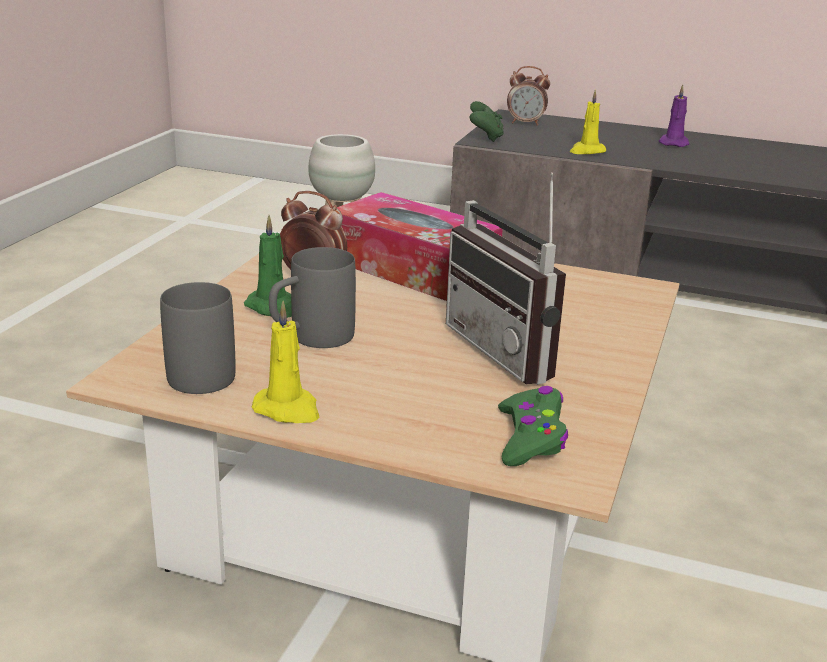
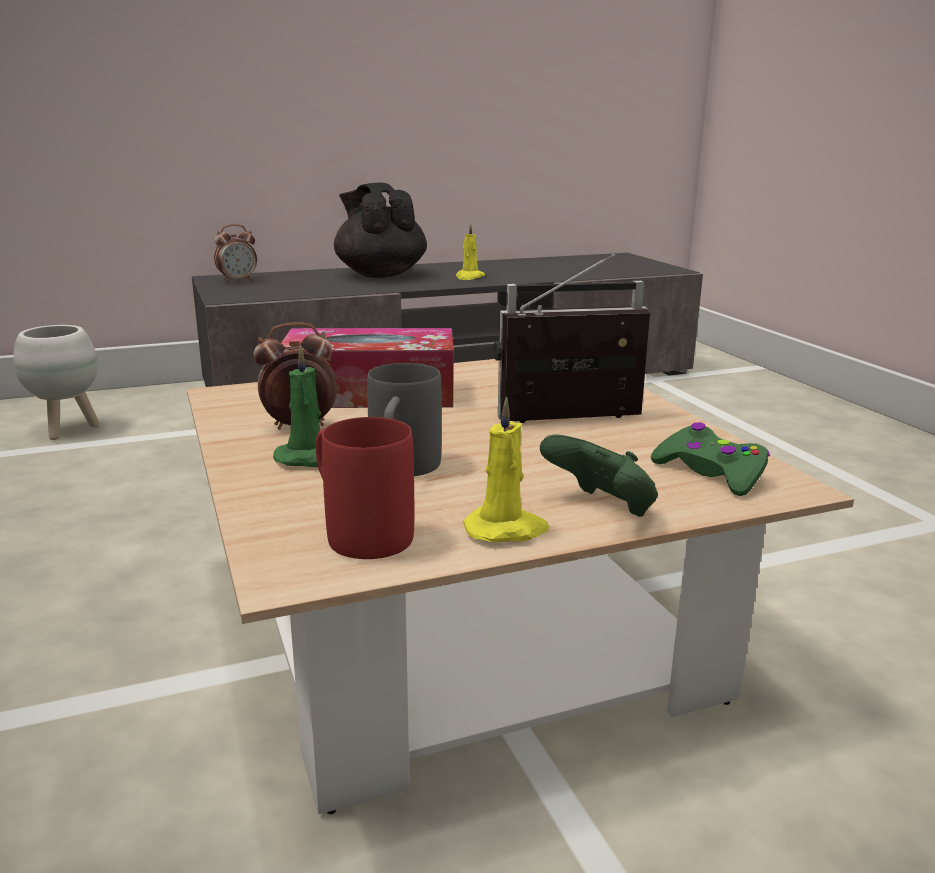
camera: 40 degrees left, 5 degrees down
grey mug [160,282,236,394] -> red mug [316,417,414,559]
radio [446,172,566,385] -> radio turned 150 degrees clockwise [494,254,650,423]
green game controller [470,101,504,142] -> green game controller moved to [540,434,658,517]
yellow candle [570,90,606,154] -> yellow candle moved to [456,222,485,280]
purple candle [659,84,689,147] -> black teapot [334,183,427,278]

